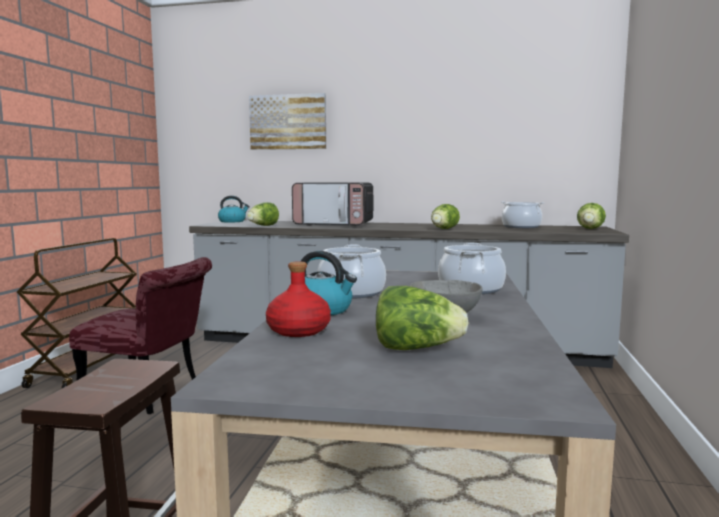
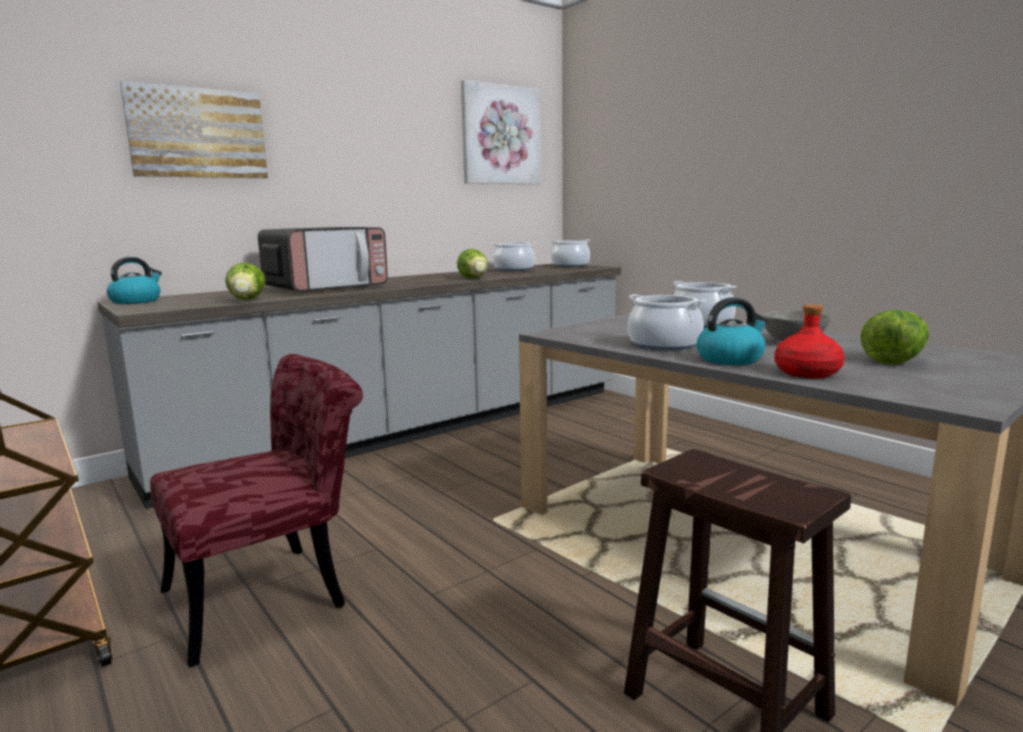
camera: 50 degrees left, 5 degrees up
lettuce [577,203,606,229] -> cooking pot [550,239,591,267]
none -> picture [461,80,541,184]

